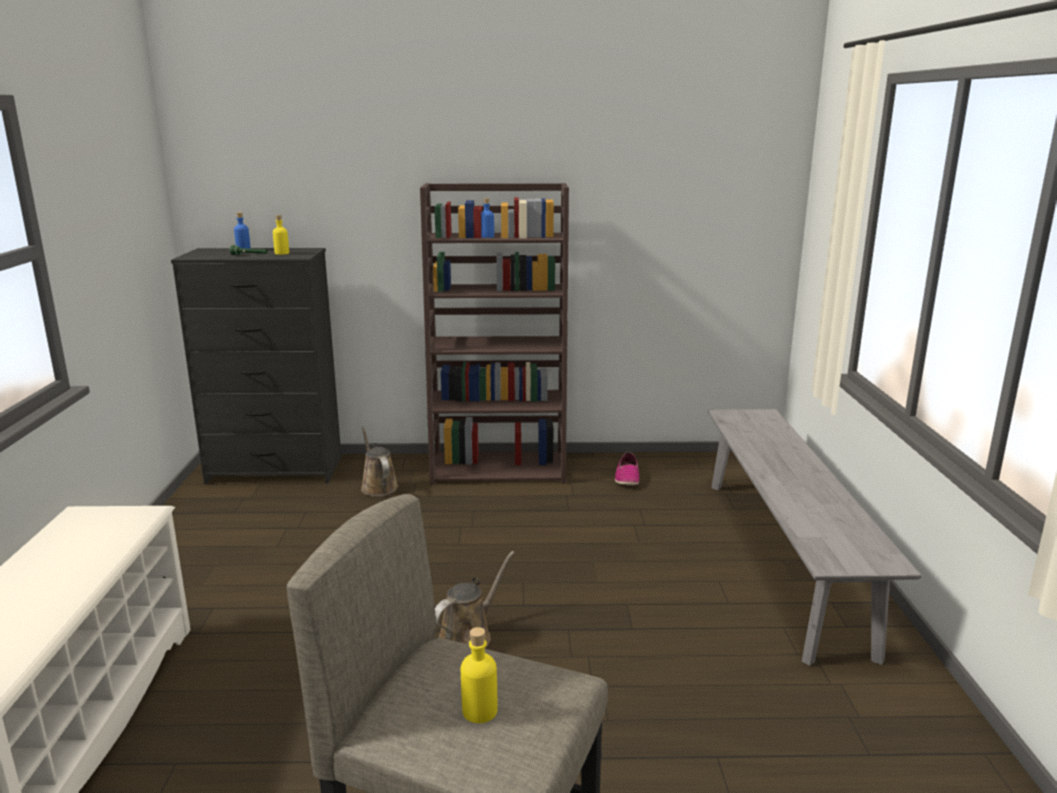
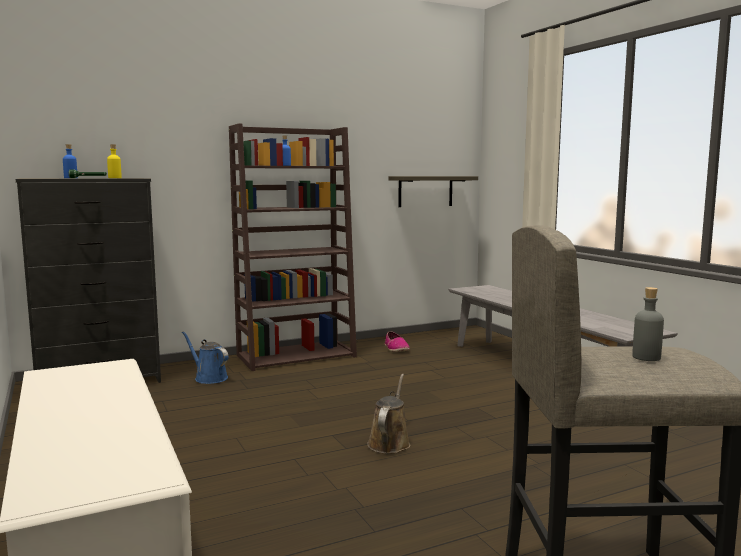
camera: 25 degrees left, 10 degrees down
brown watering can [361,426,398,496] -> blue watering can [182,331,229,384]
yellow bottle [461,627,498,723] -> grey bottle [632,287,664,361]
none -> shelf [389,176,478,207]

